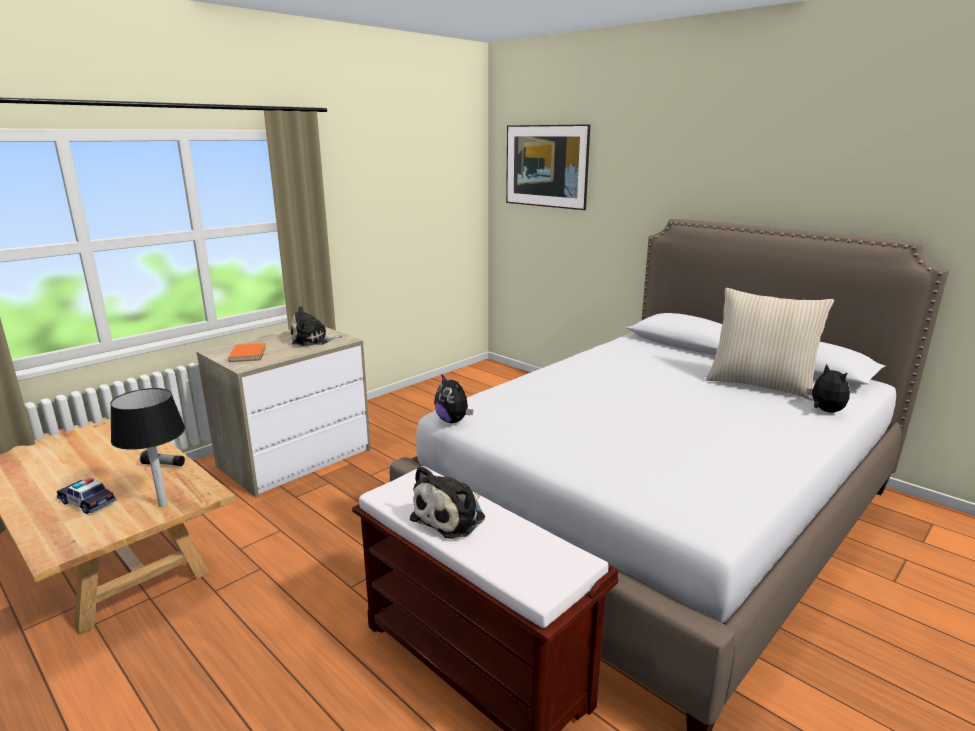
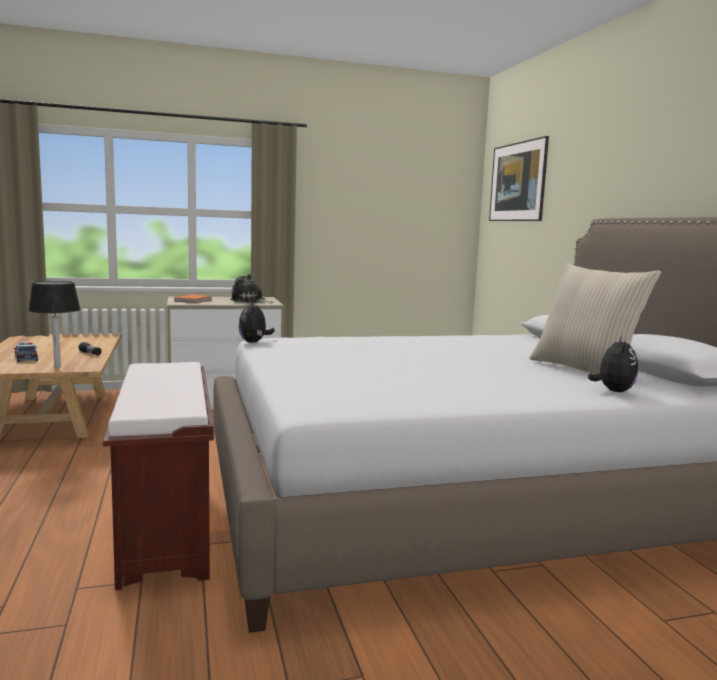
camera: 30 degrees right, 10 degrees down
plush toy [410,466,485,539] -> none

